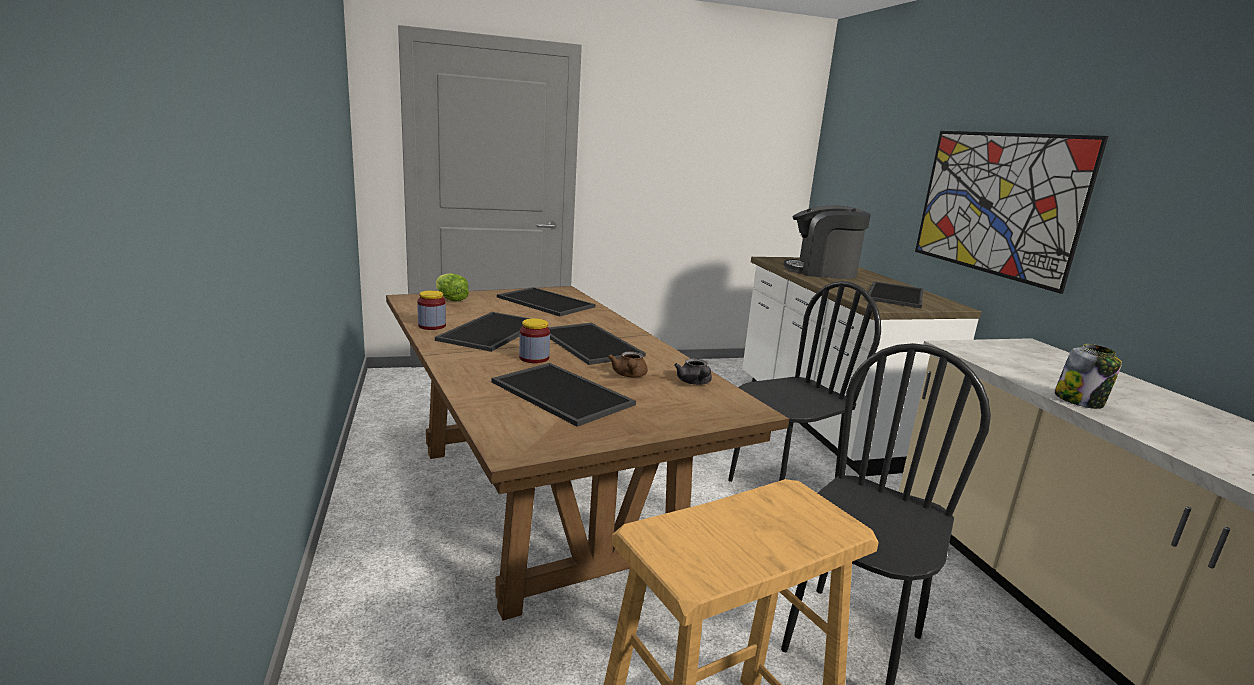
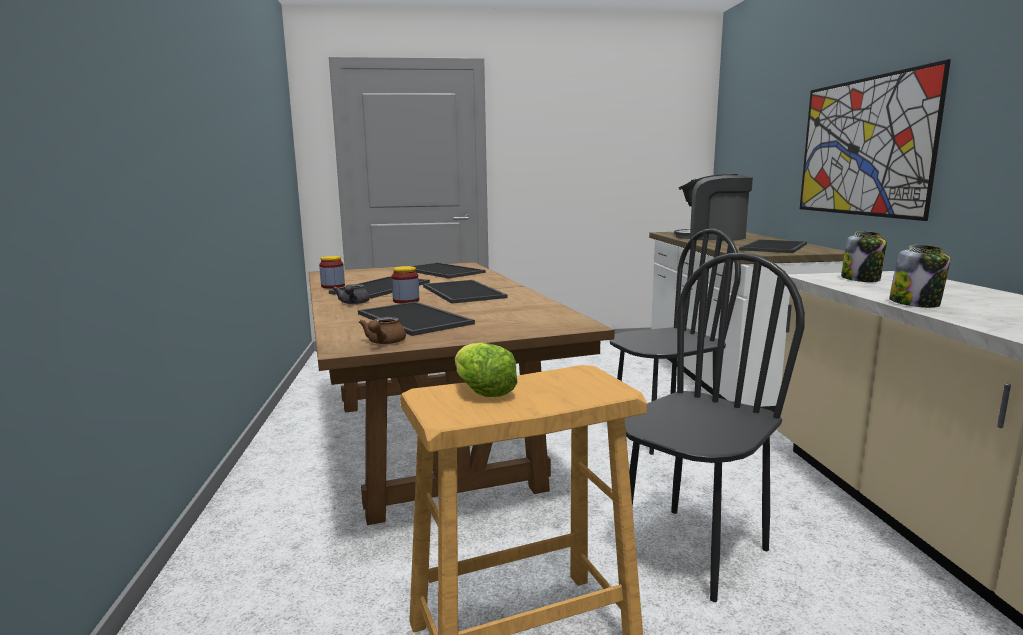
camera: 10 degrees right, 5 degrees down
lettuce [436,273,469,302] -> lettuce moved to [455,342,517,397]
brown teapot [608,351,648,378] -> brown teapot moved to [359,317,406,344]
grey teapot [674,358,712,385] -> grey teapot moved to [333,284,370,304]
none -> jar [841,231,887,282]

